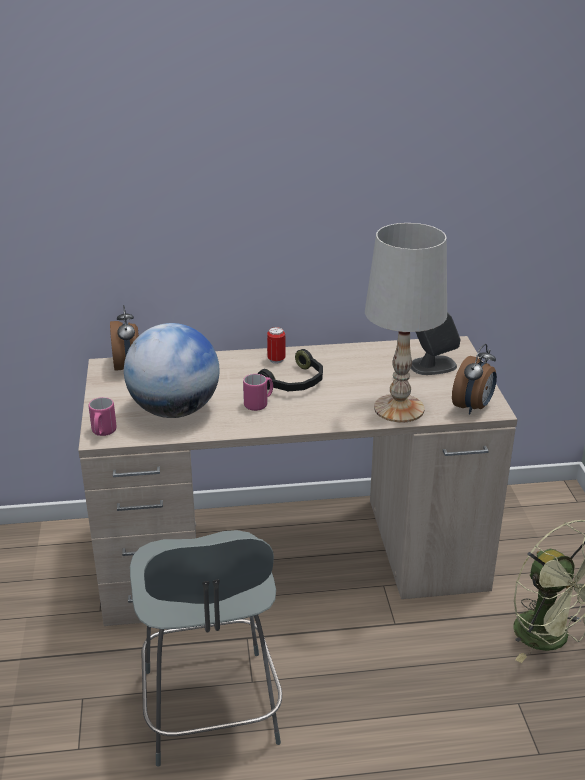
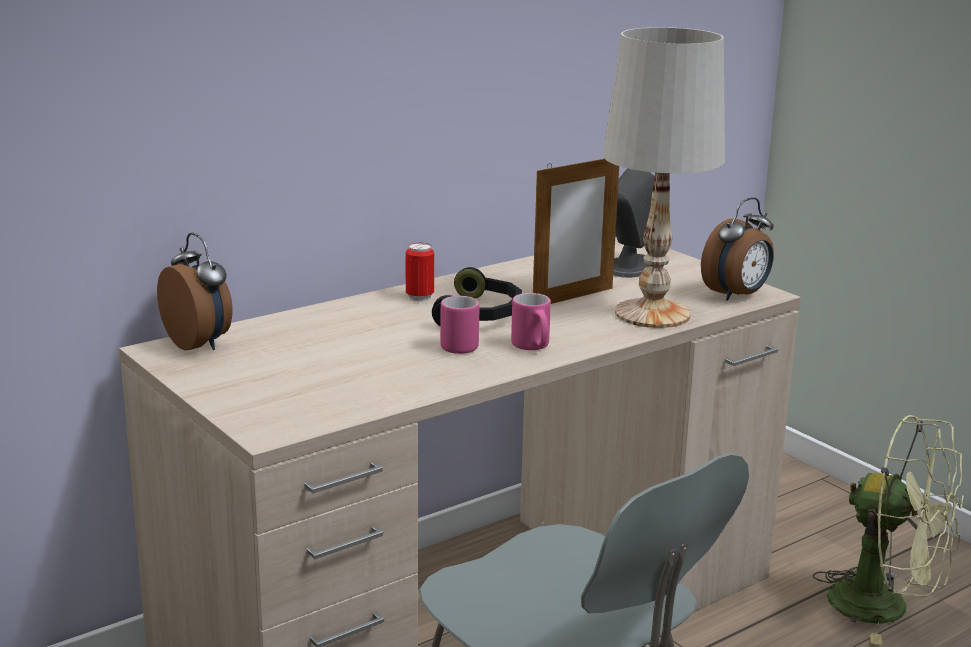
camera: 30 degrees left, 10 degrees down
pink mug [89,397,117,436] -> pink mug moved to [511,293,551,350]
globe [124,323,220,418] -> none
alarm clock [452,344,497,414] -> alarm clock turned 45 degrees clockwise [701,197,774,301]
none -> picture frame [533,159,619,304]

